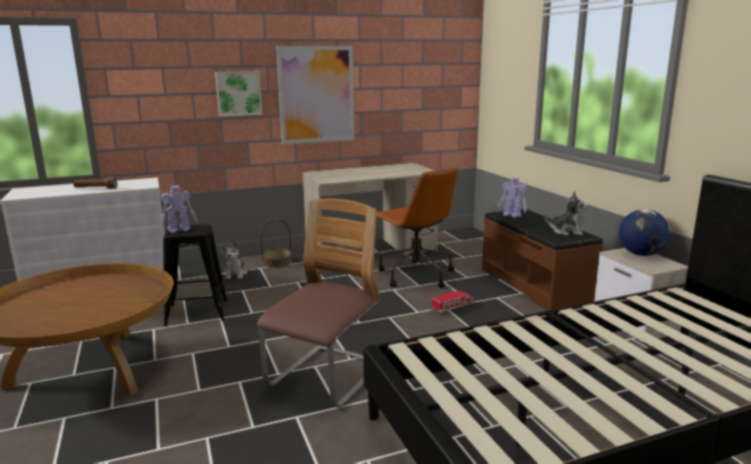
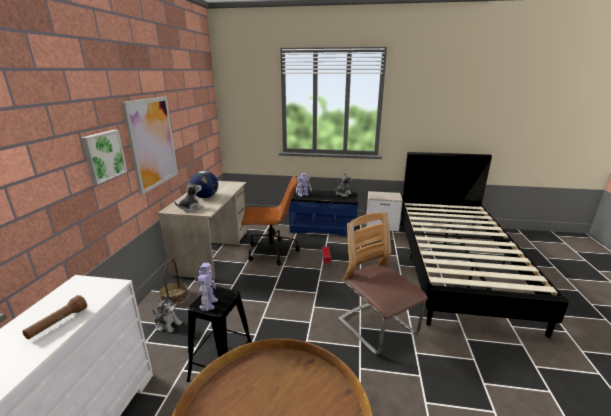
camera: 60 degrees left, 5 degrees up
brown bench [482,209,603,311] -> blue bench [289,189,358,237]
globe [619,209,670,256] -> globe moved to [190,171,218,198]
none -> plush toy [174,180,203,212]

